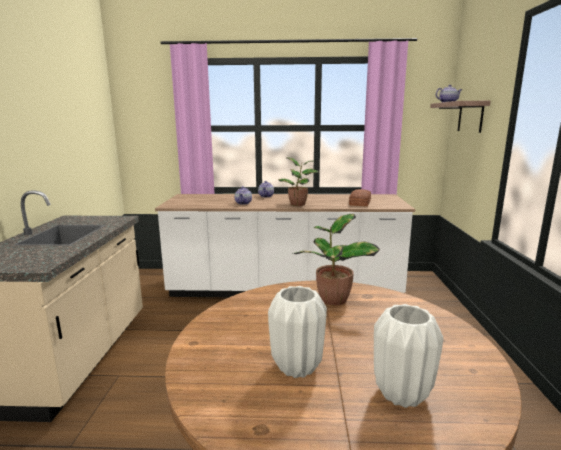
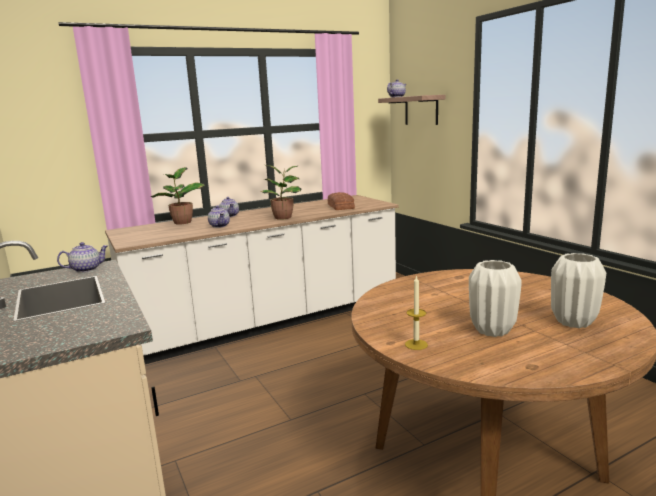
camera: 30 degrees left, 0 degrees up
potted plant [292,214,380,305] -> potted plant moved to [151,167,205,224]
none -> teapot [57,242,108,273]
none -> candle [405,275,428,350]

